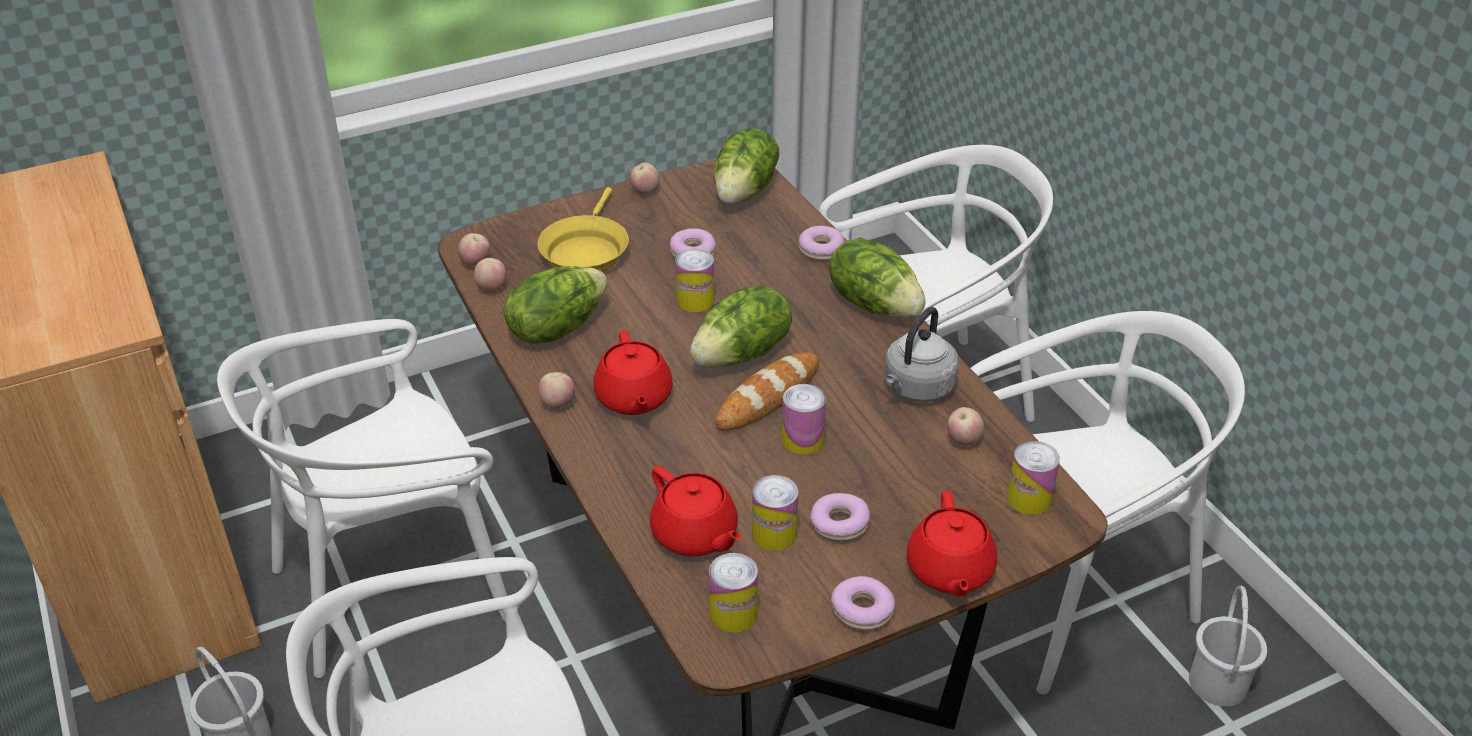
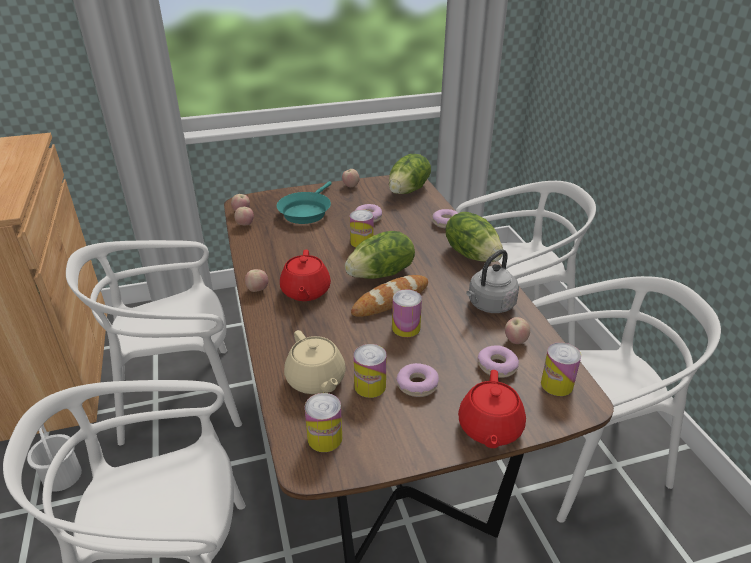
camera: 10 degrees right, 5 degrees down
lettuce [503,266,608,344] -> none
yellow frying pan [538,187,629,272] -> turquoise frying pan [277,181,332,224]
red teapot [650,466,742,556] -> beige teapot [284,330,346,394]
donut [831,576,895,630] -> donut moved to [478,345,519,378]
white bucket [1189,586,1267,706] -> none

